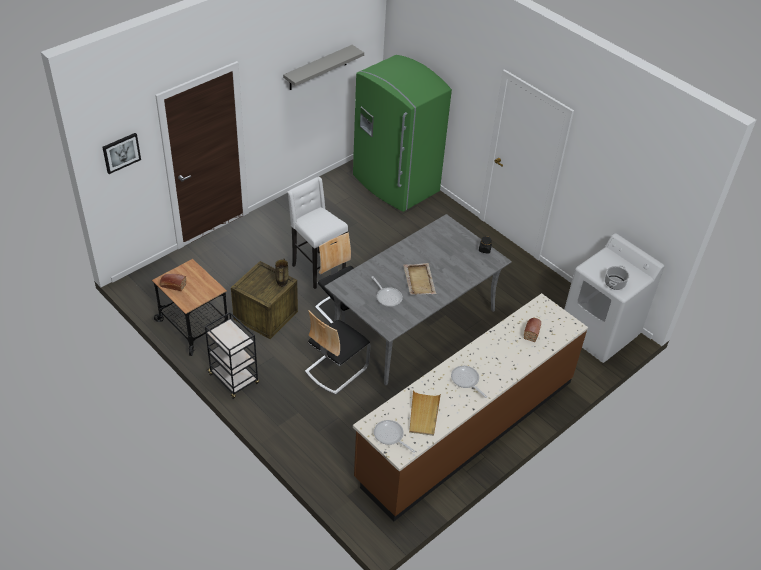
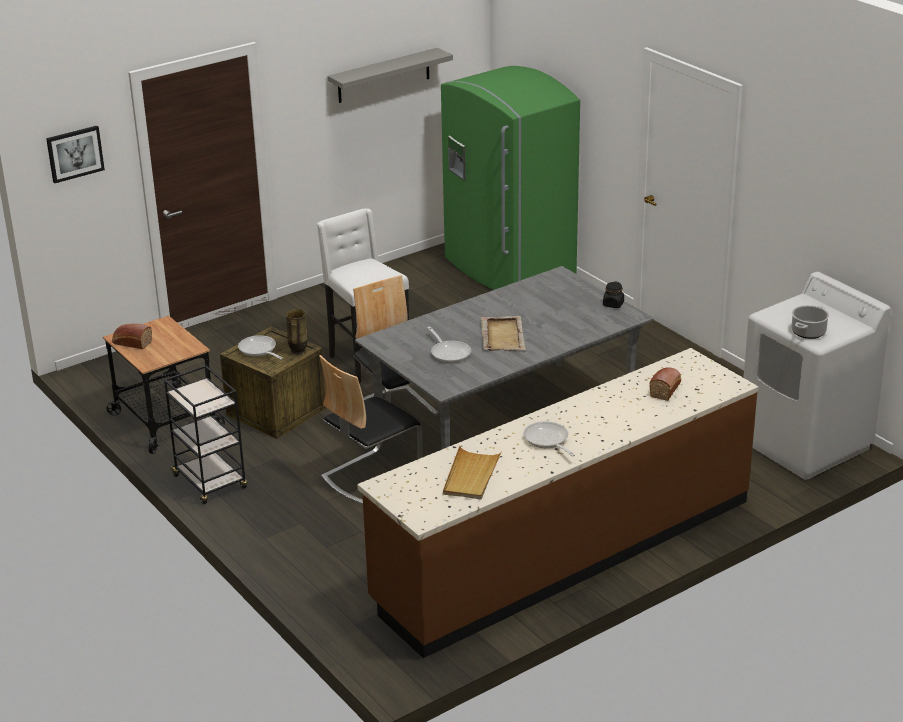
camera: 10 degrees right, 15 degrees down
frying pan [374,420,415,453] -> frying pan moved to [238,335,283,360]

